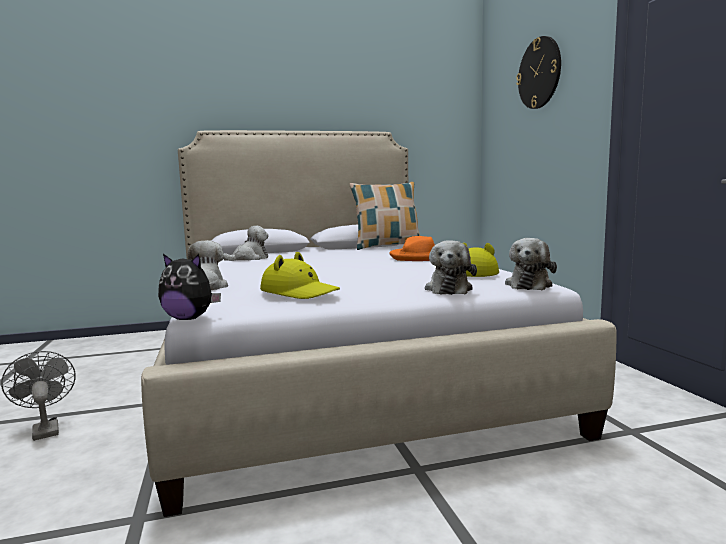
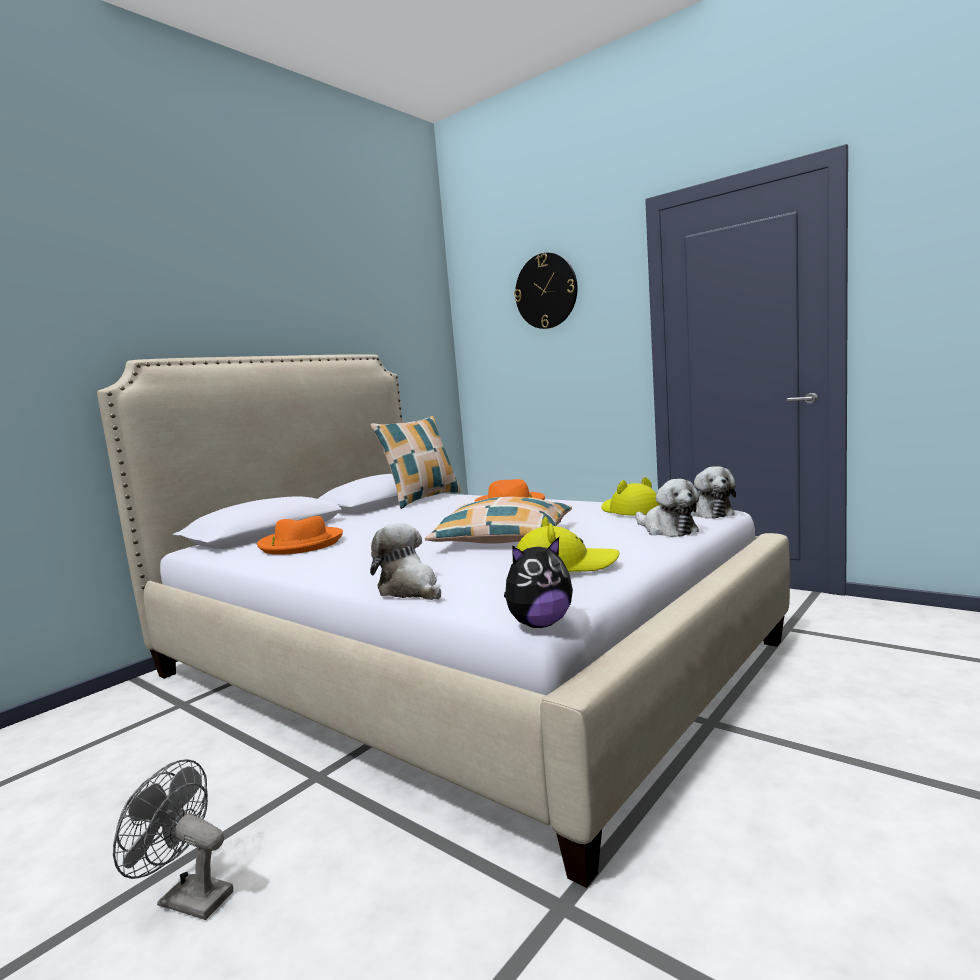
camera: 35 degrees left, 0 degrees up
plush toy [223,226,269,261] -> orange hat [257,516,343,555]
none -> pillow [425,497,572,544]

